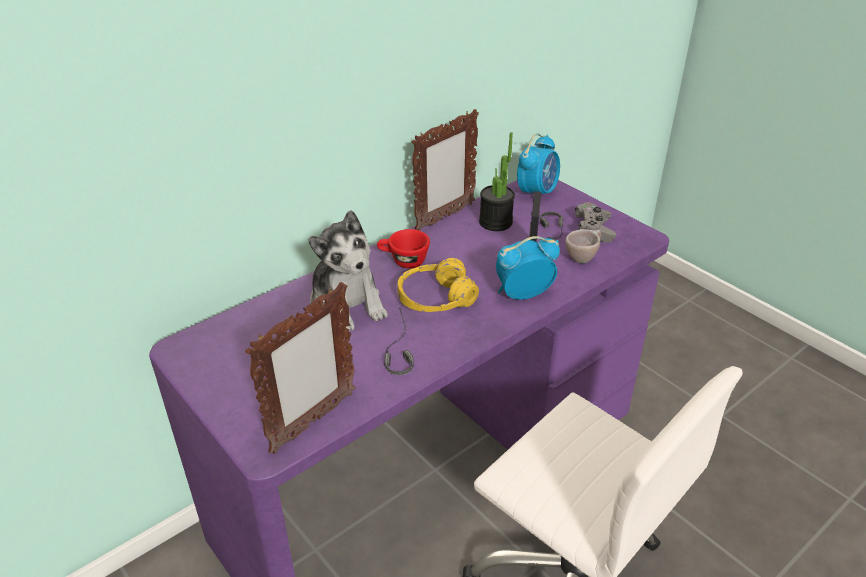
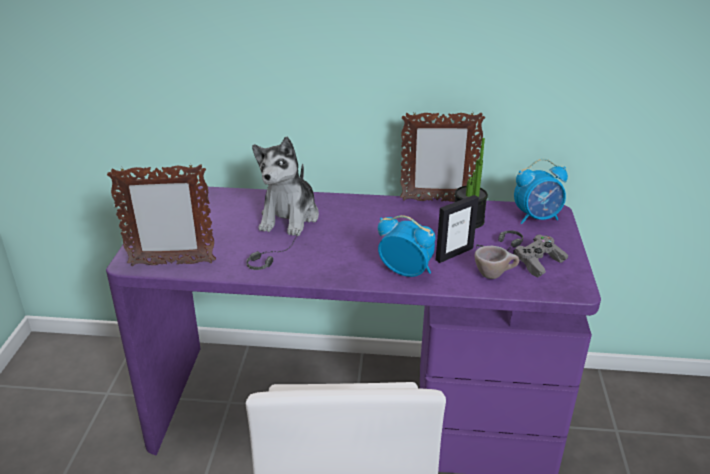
camera: 45 degrees right, 5 degrees down
red cup [377,229,430,268] -> none
yellow headphones [397,258,479,312] -> none

